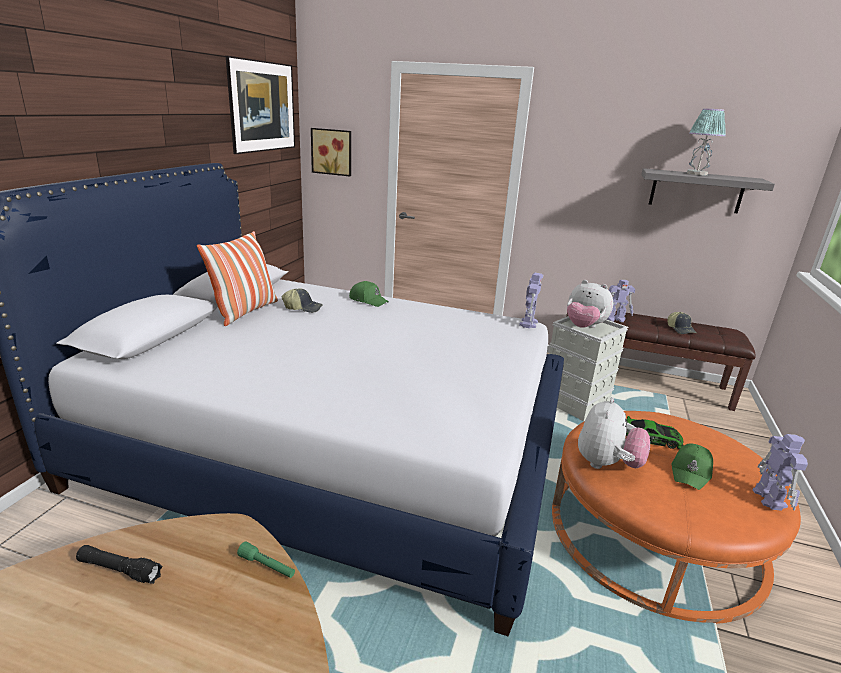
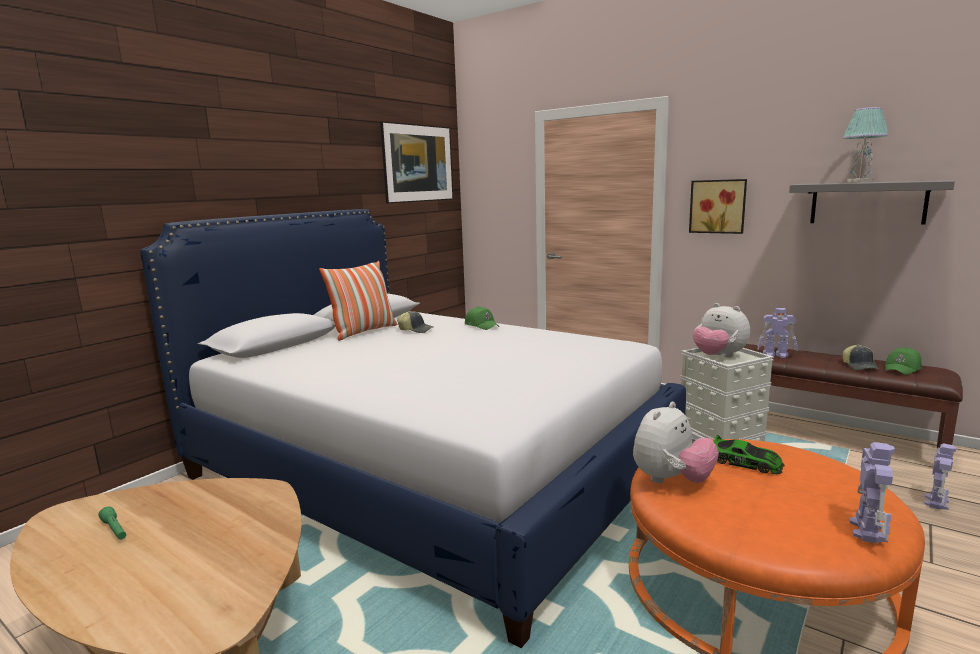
camera: 20 degrees right, 10 degrees down
black flashlight [76,545,163,584] -> none
green flashlight [237,541,295,578] -> green flashlight moved to [98,506,126,540]
picture [311,128,351,176] -> picture moved to [689,179,747,234]
toy robot [519,273,543,328] -> toy robot moved to [924,443,956,510]
green cap [671,443,713,490] -> green cap moved to [885,347,922,375]

